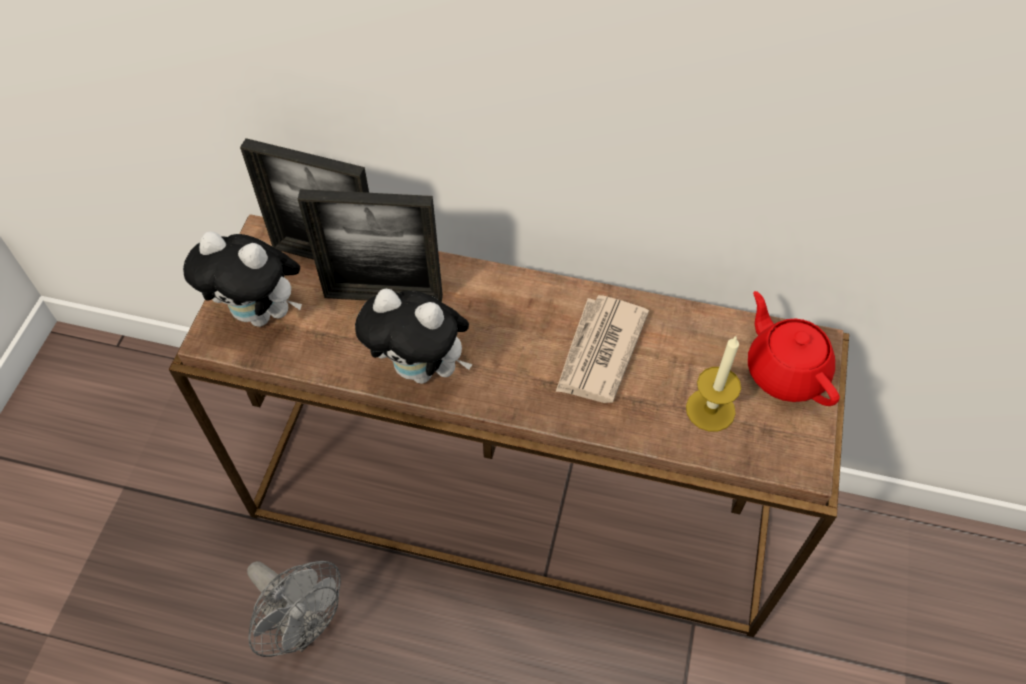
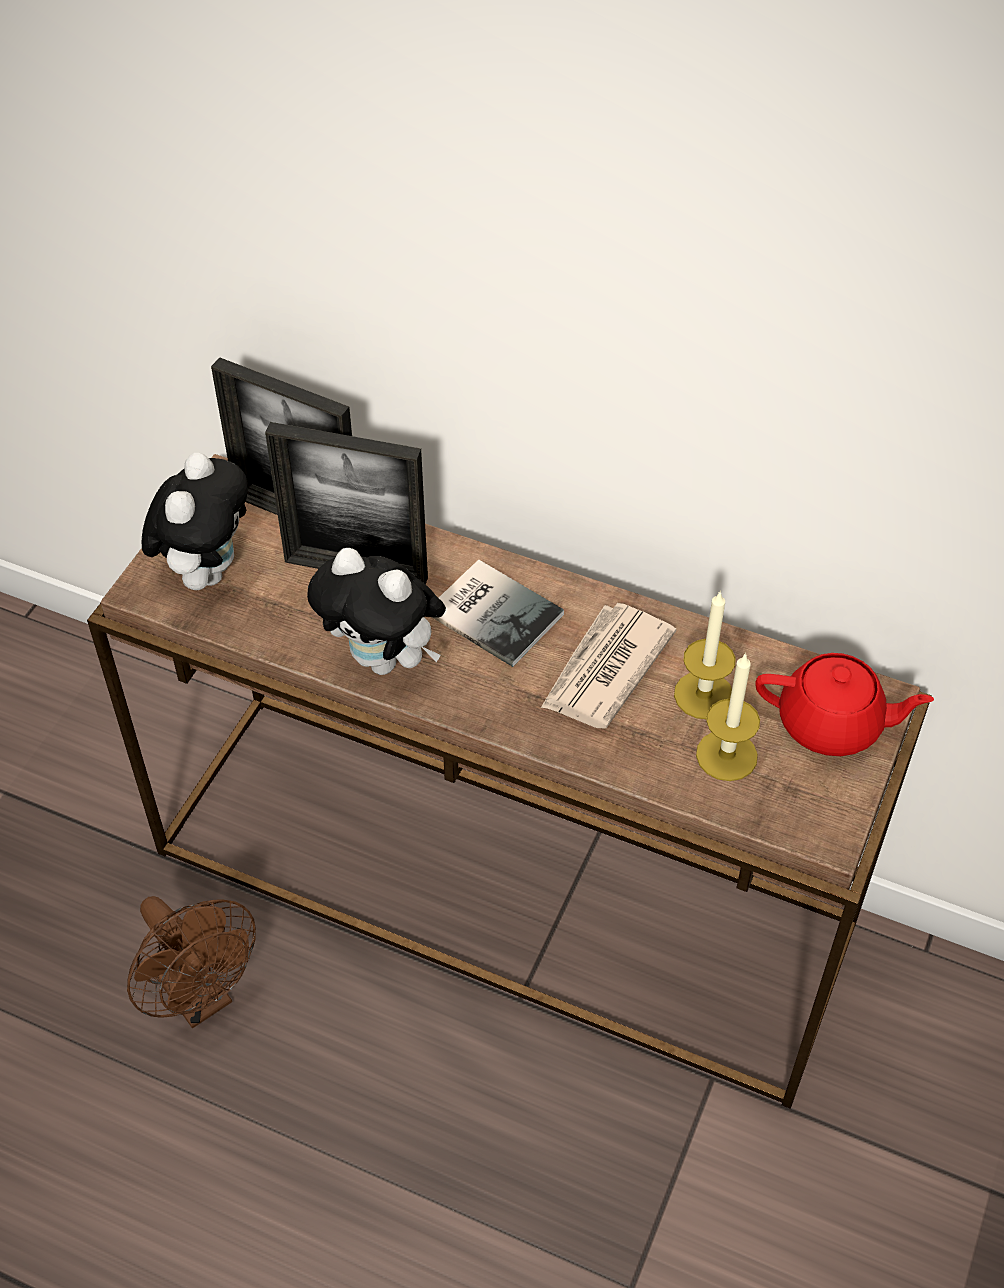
camera: 10 degrees right, 5 degrees down
plush toy [183,231,302,327] -> plush toy turned 105 degrees counterclockwise [142,453,248,590]
grey fan [247,561,341,657] -> brown fan [127,896,256,1028]
red teapot [748,291,840,406] -> red teapot turned 120 degrees clockwise [755,653,934,756]
none -> book [432,559,564,667]
none -> candle [674,590,736,719]

